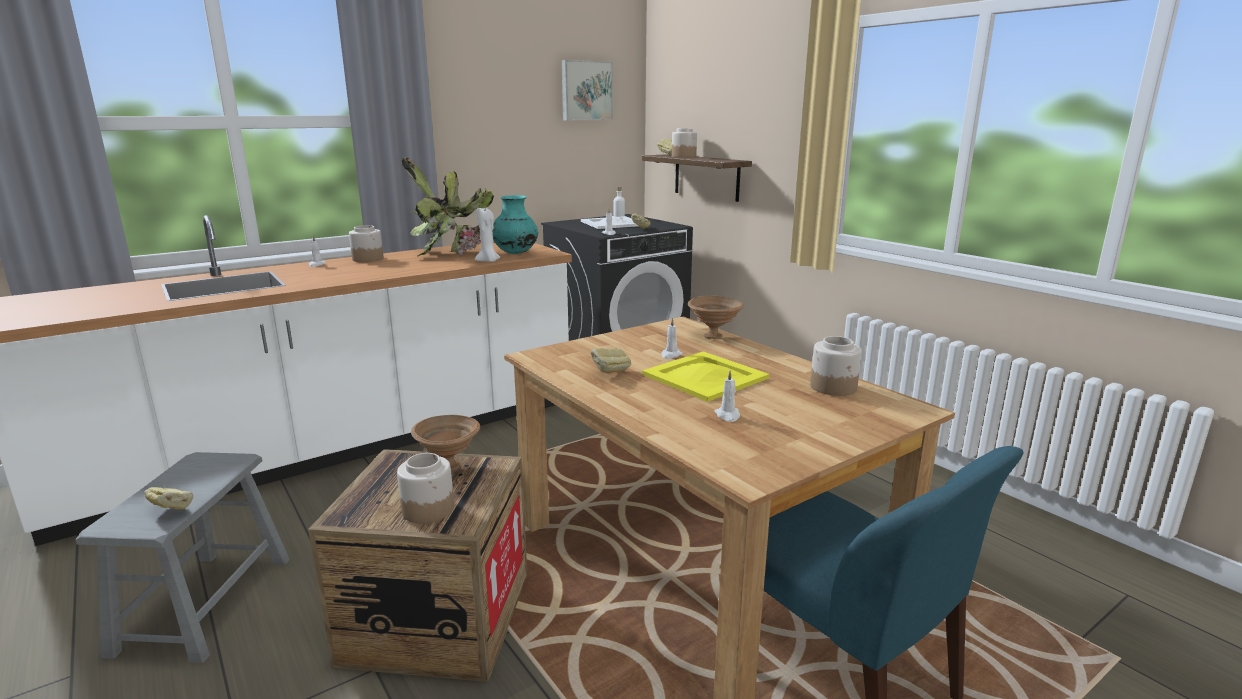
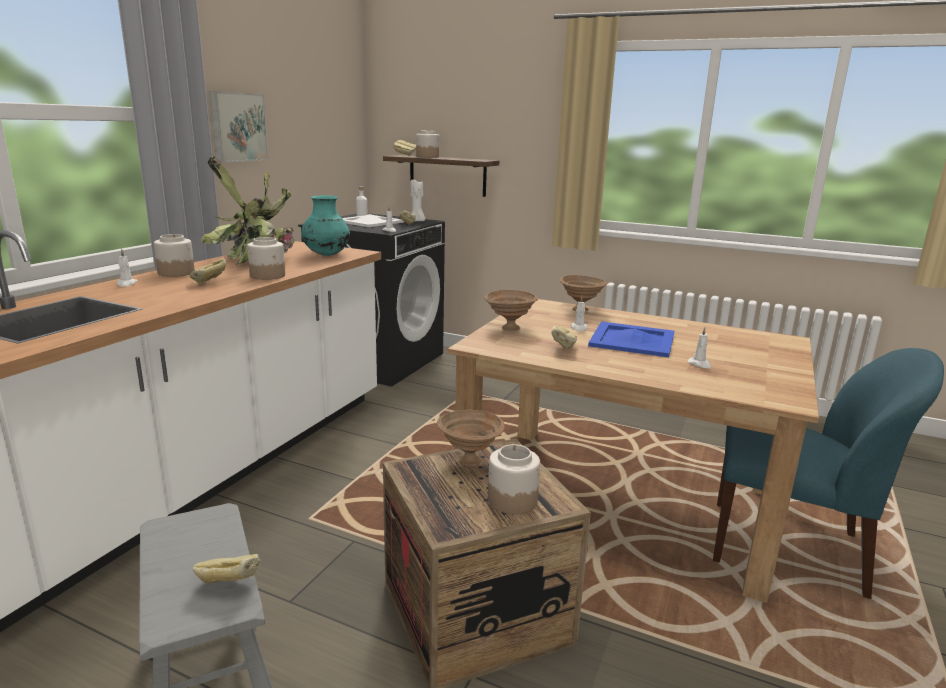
camera: 30 degrees left, 0 degrees up
white candle [475,208,500,262] -> white candle moved to [410,180,425,221]
picture [561,60,613,120] -> picture moved to [209,91,269,163]
yellow tray [642,351,769,402] -> blue tray [588,321,674,357]
jar [810,336,862,396] -> jar moved to [247,237,285,280]
none -> bread [190,258,226,284]
none -> brown bowl [484,290,538,331]

